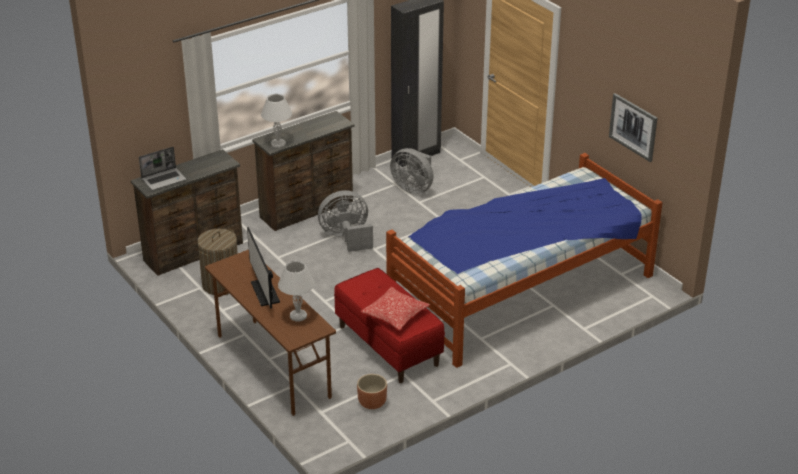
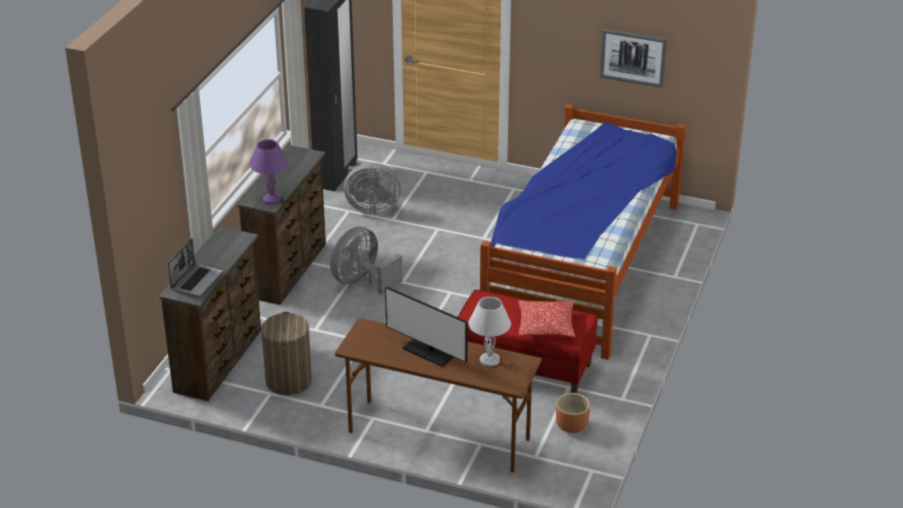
camera: 35 degrees left, 0 degrees up
white table lamp [261,94,292,148] -> purple table lamp [250,139,288,204]

